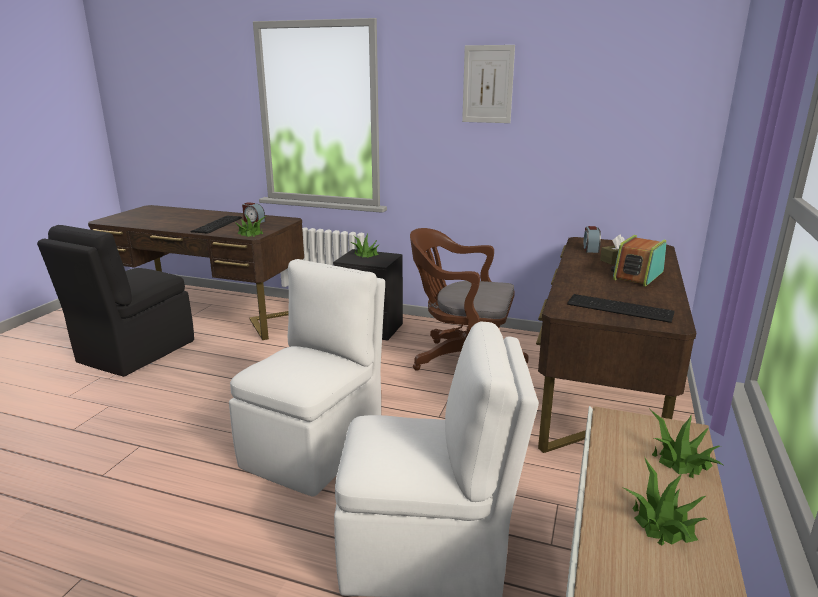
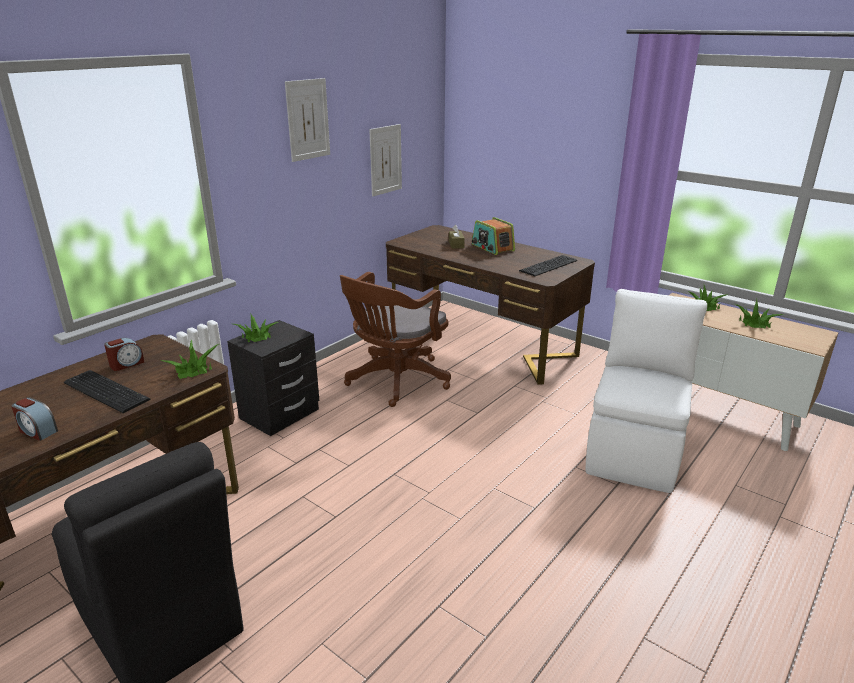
camera: 70 degrees left, 5 degrees up
white chair [229,259,385,497] -> none
alarm clock [583,226,601,253] -> alarm clock moved to [11,397,58,441]
none -> picture [369,124,402,196]

